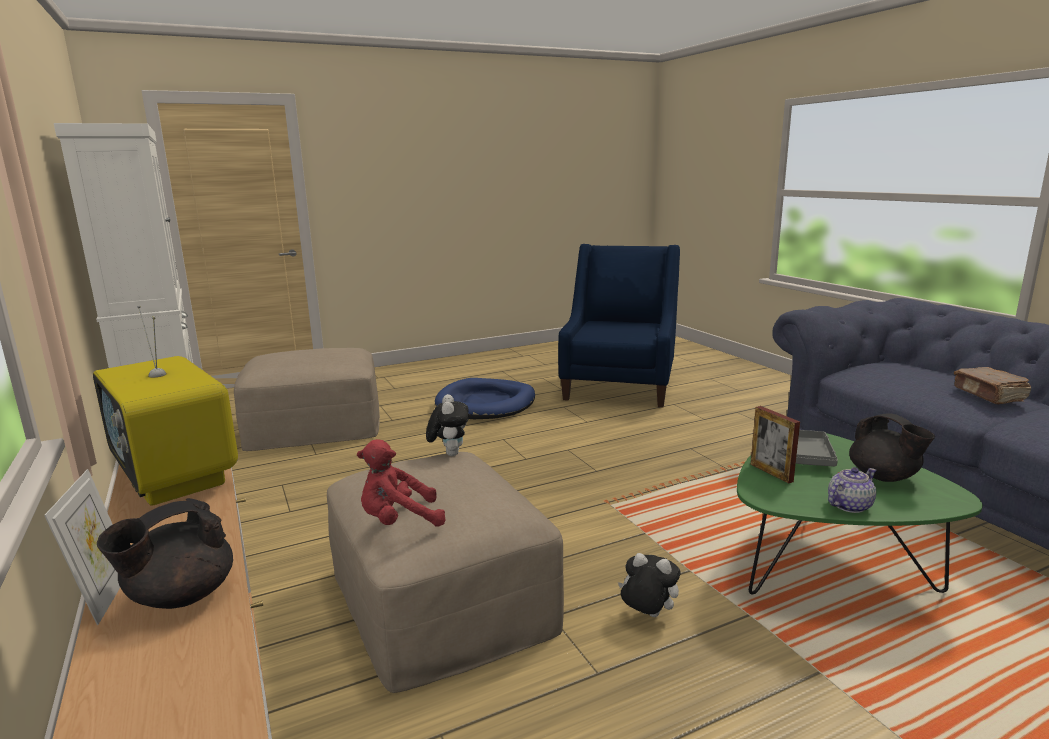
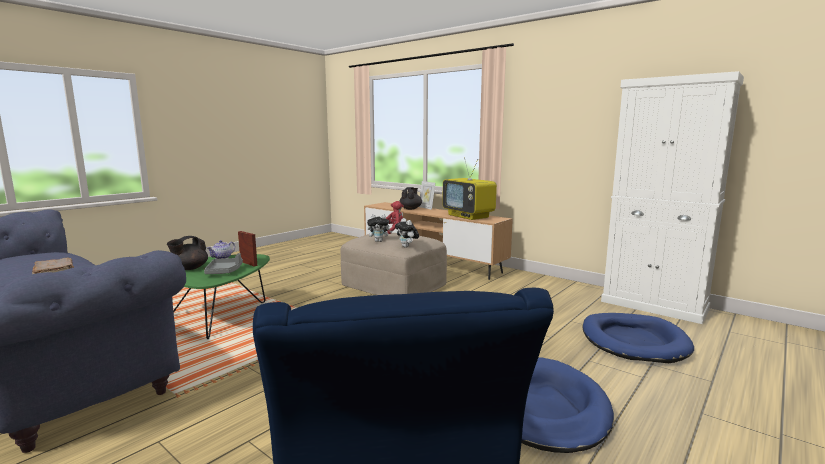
camera: 155 degrees right, 5 degrees down
television [93,305,238,506] -> television turned 150 degrees counterclockwise [442,157,497,220]
beige ottoman [234,348,380,451] -> blue dog bed [583,313,694,363]
plush toy [618,553,681,617] -> plush toy moved to [367,214,392,242]
black teapot [849,413,935,482] -> black teapot turned 90 degrees counterclockwise [167,236,208,270]

